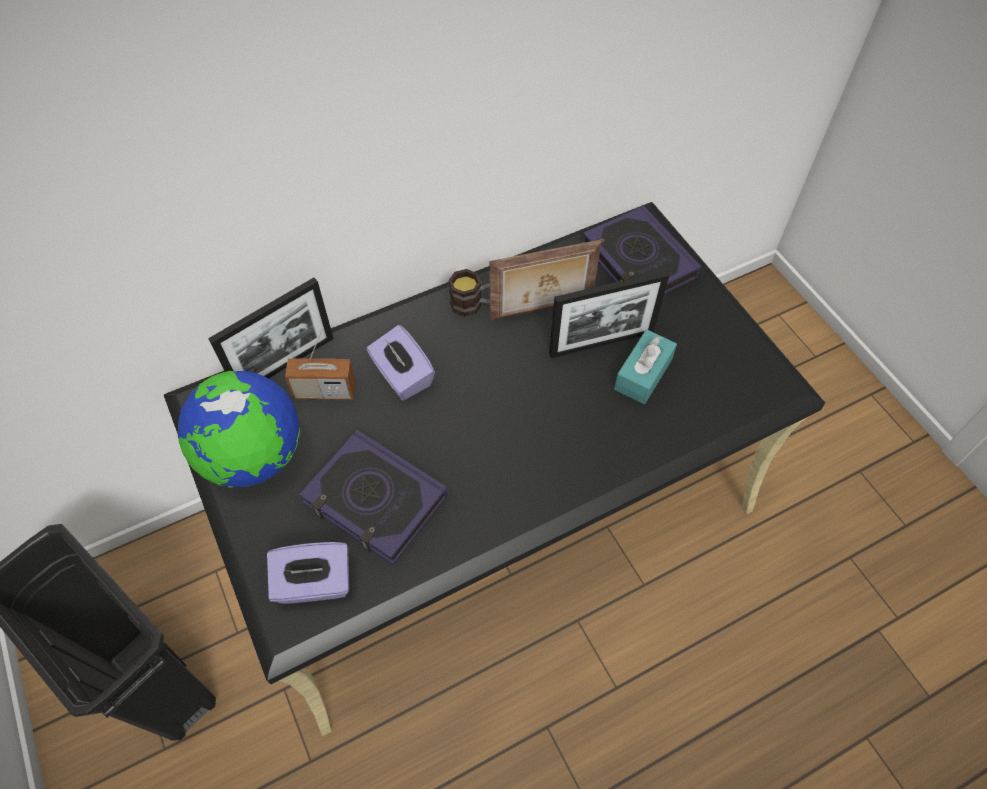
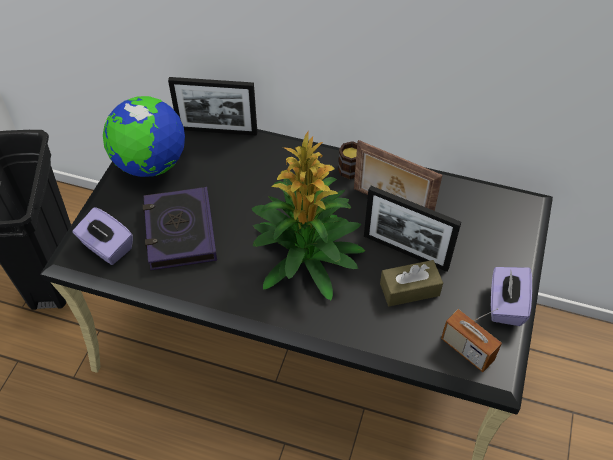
camera: 45 degrees right, 5 degrees down
radio [285,328,356,400] -> radio moved to [441,308,502,372]
purple tissue box [366,325,435,401] -> purple tissue box moved to [491,267,532,326]
book [582,206,701,294] -> none
turquoise tissue box [614,329,677,404] -> brown tissue box [380,260,443,307]
none -> potted plant [252,131,365,300]

